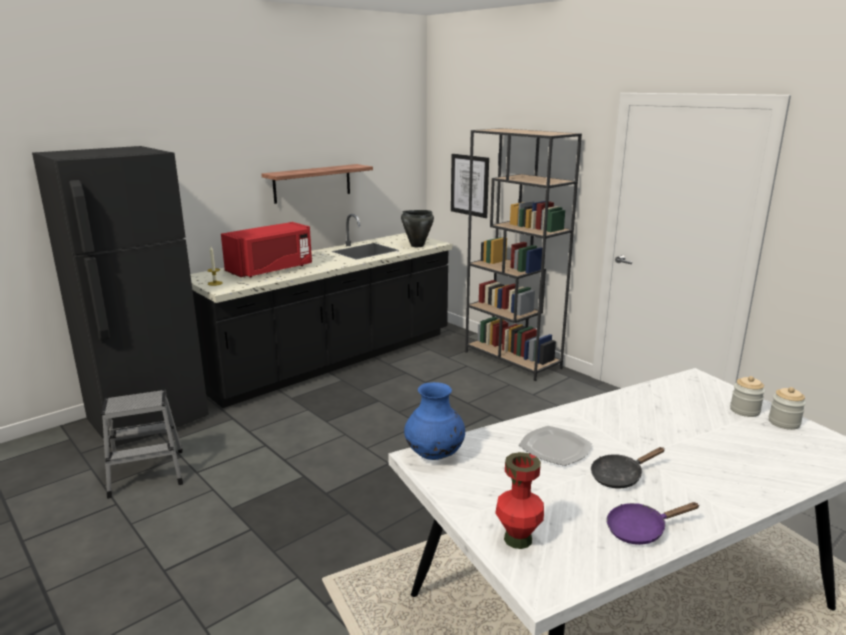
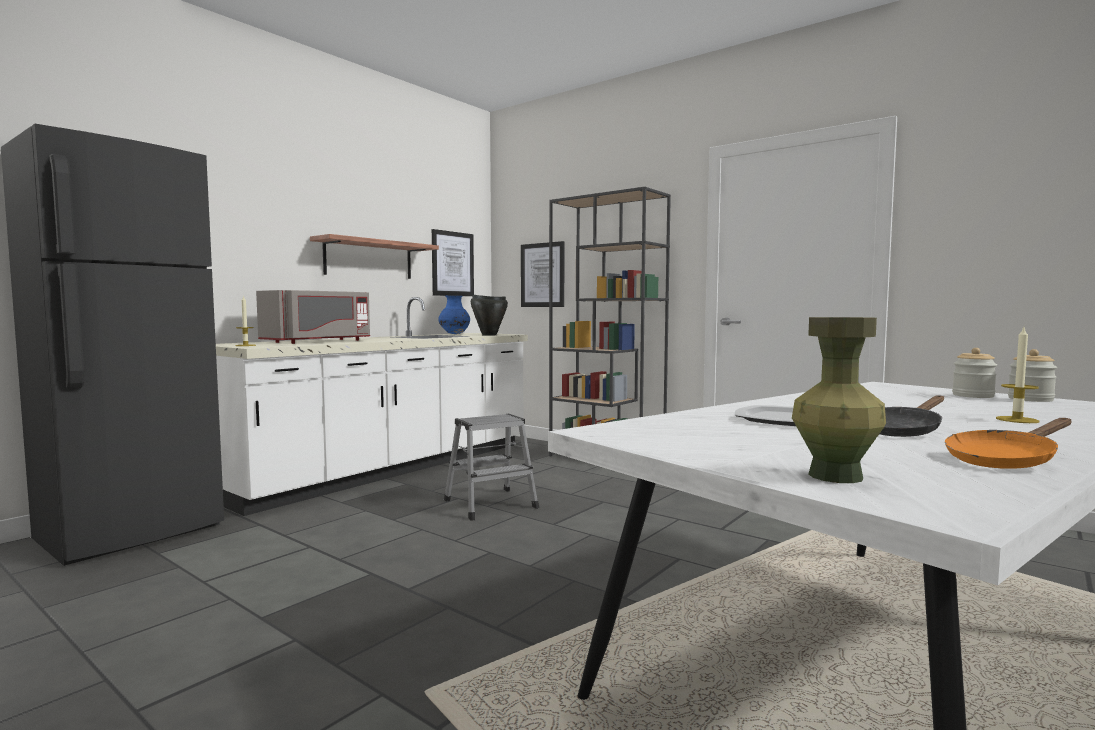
camera: 10 degrees left, 15 degrees down
grey step ladder [101,389,183,499] -> grey step ladder moved to [444,414,539,521]
black counter [190,214,452,408] -> white counter [216,297,528,516]
red microwave [221,222,312,277] -> grey microwave [256,290,370,344]
blue vase [404,382,465,460] -> blue vase moved to [438,296,470,334]
red vase [495,452,544,549] -> green vase [792,317,886,483]
purple frying pan [607,502,700,545] -> orange frying pan [945,418,1071,469]
none -> picture [432,229,474,296]
none -> candle [996,327,1039,423]

